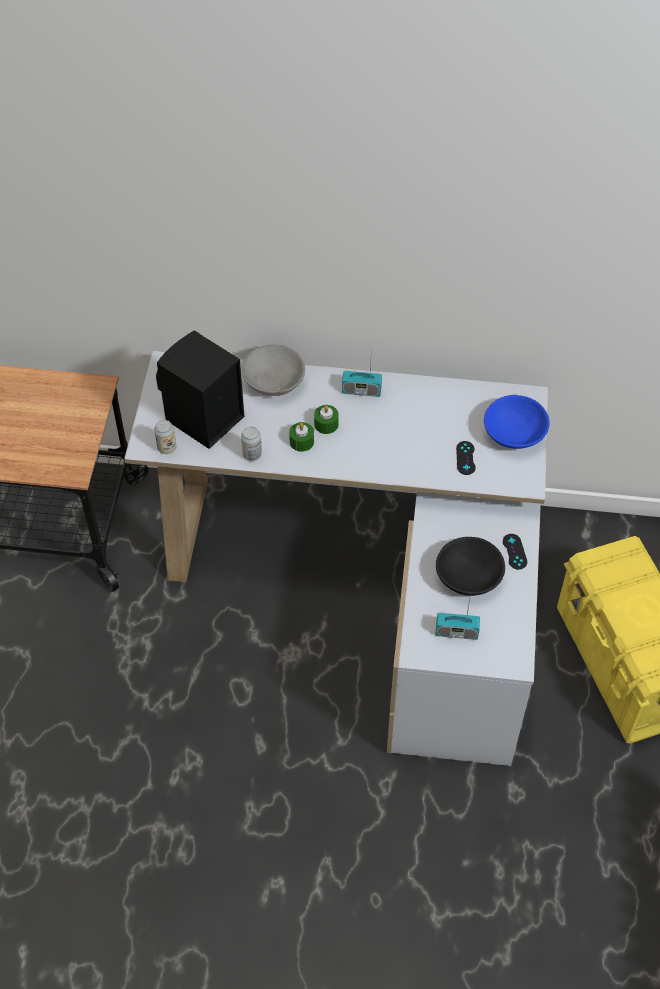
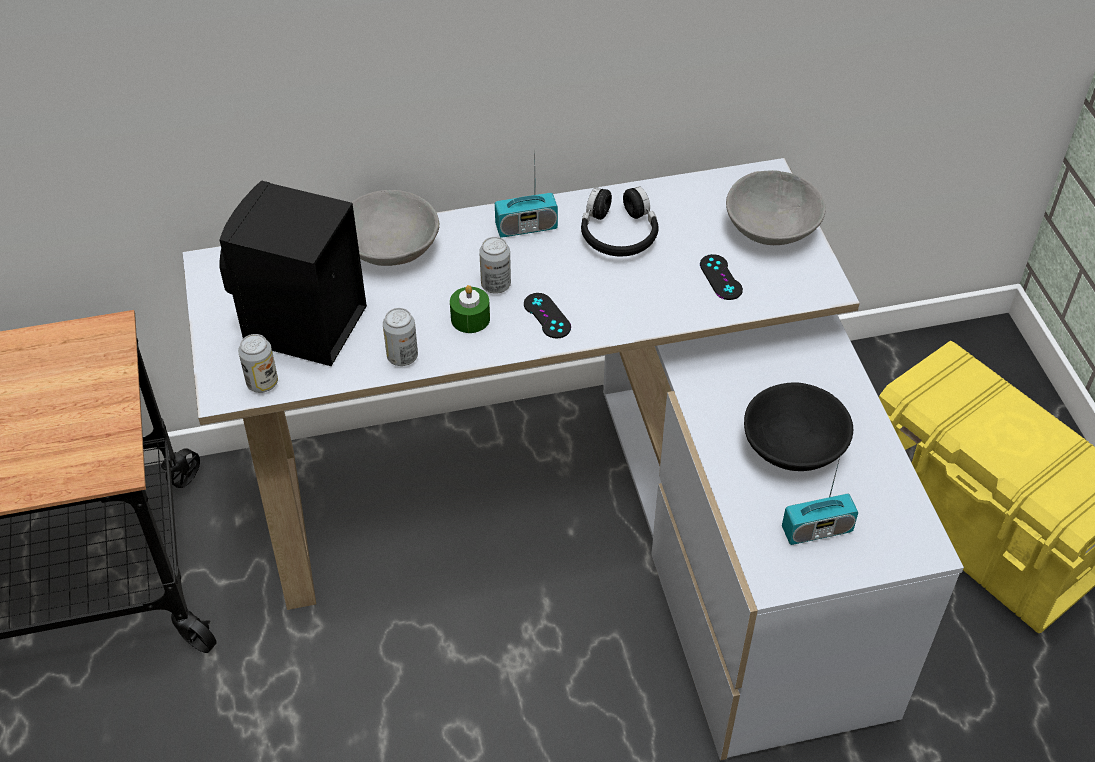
camera: 20 degrees left, 5 degrees down
green candle [314,405,339,434] -> can [479,237,511,294]
blue bowl [484,395,550,449] -> grey bowl [726,170,826,245]
black game controller [503,534,527,570] -> black game controller moved to [524,293,571,338]
none -> black headphones [581,186,659,256]

